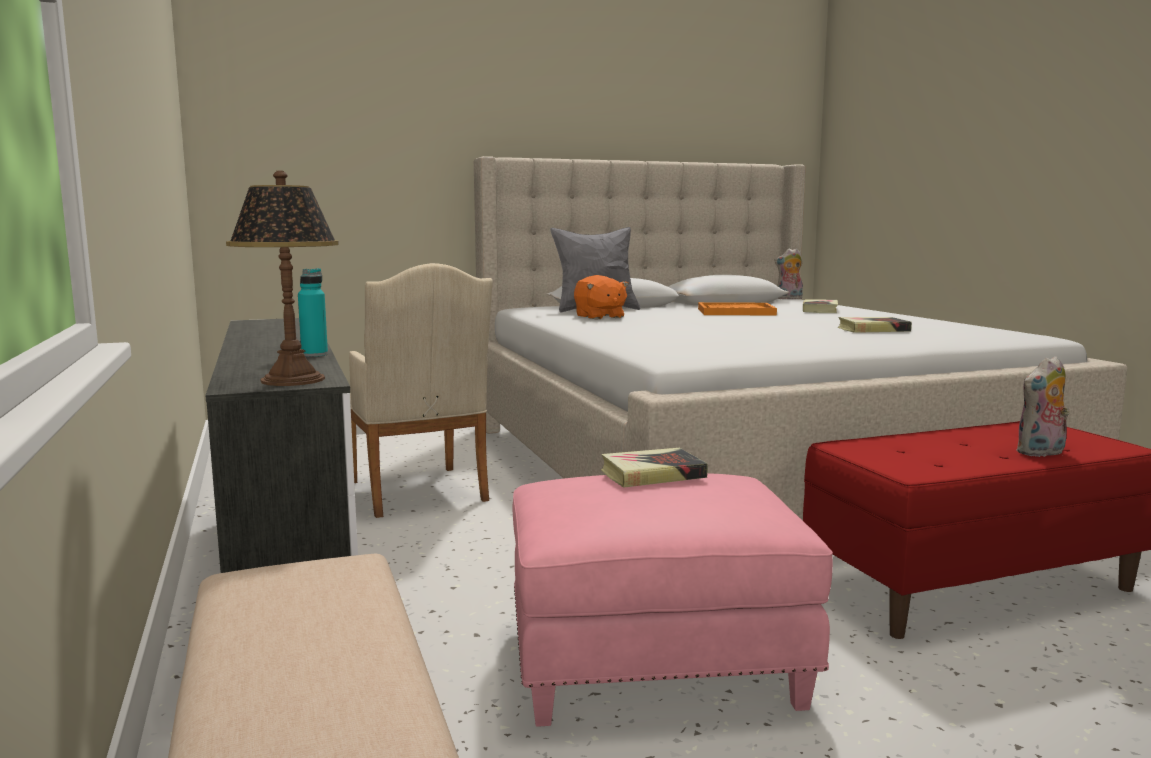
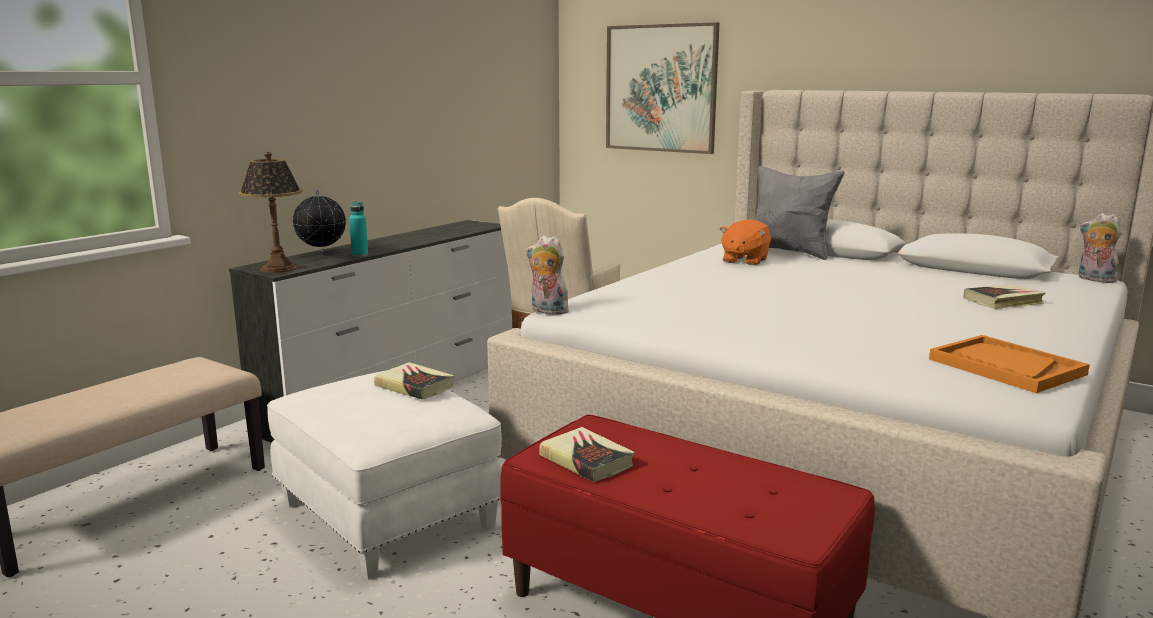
camera: 55 degrees right, 5 degrees up
pink ottoman [513,473,833,727] -> white ottoman [267,371,502,580]
orange tray [698,302,777,315] -> orange tray moved to [929,335,1090,393]
book [838,317,912,333] -> book moved to [539,427,635,482]
plush toy [1017,356,1070,457] -> plush toy moved to [526,236,569,315]
none -> globe [293,189,346,254]
none -> picture [606,22,719,154]

